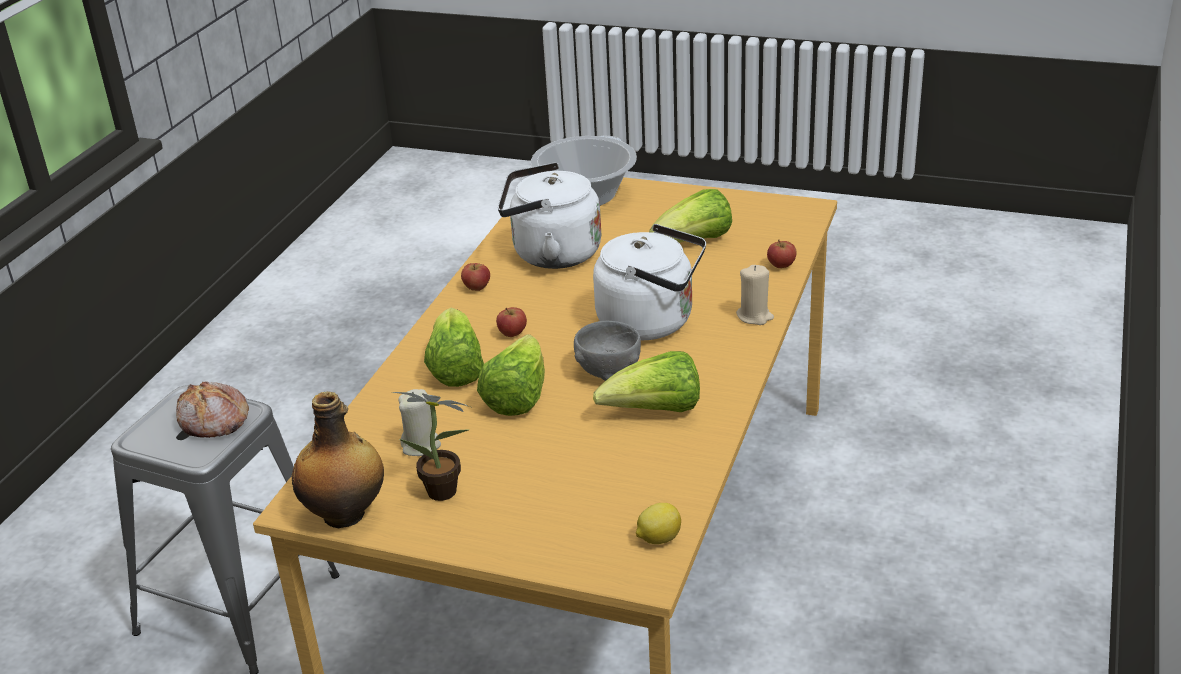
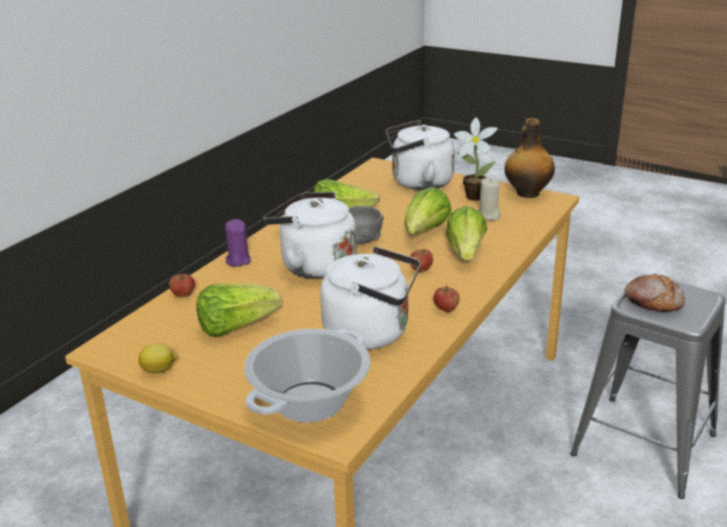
camera: 170 degrees left, 5 degrees down
lemon [636,503,681,544] -> lemon moved to [139,344,177,373]
beige candle [736,265,774,325] -> purple candle [225,219,251,267]
none -> white kettle [386,120,455,190]

